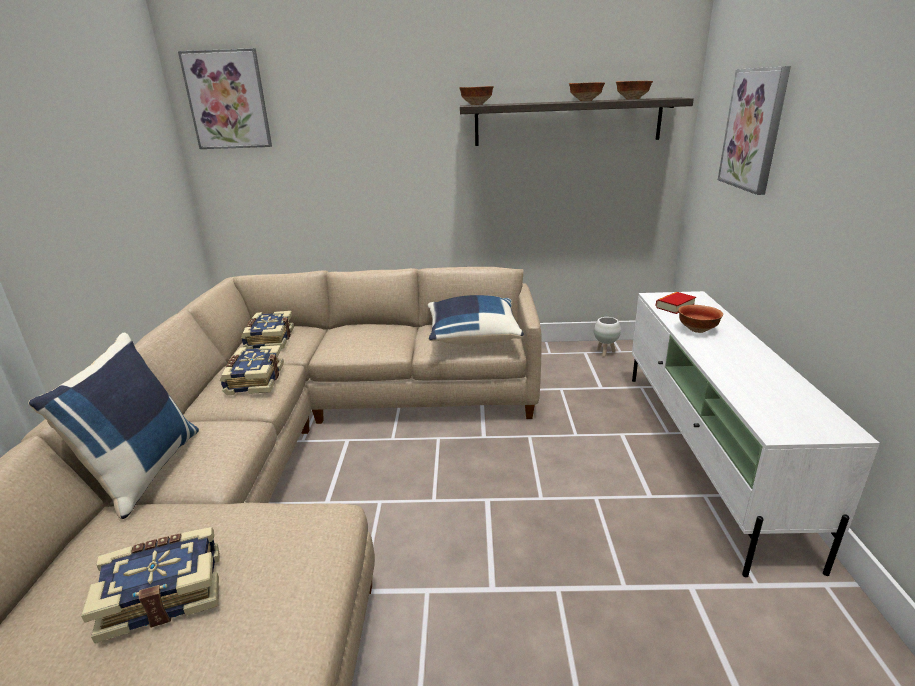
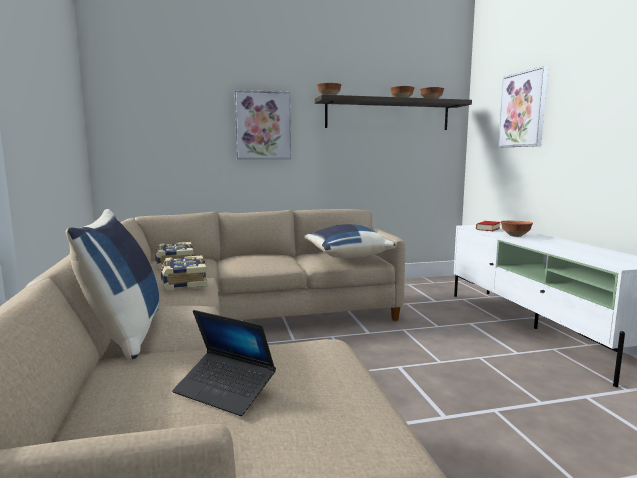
camera: 15 degrees left, 15 degrees down
book [81,527,220,643] -> laptop [172,310,276,416]
picture [178,48,272,149] -> picture moved to [234,90,291,160]
white planter [594,317,621,357] -> none

